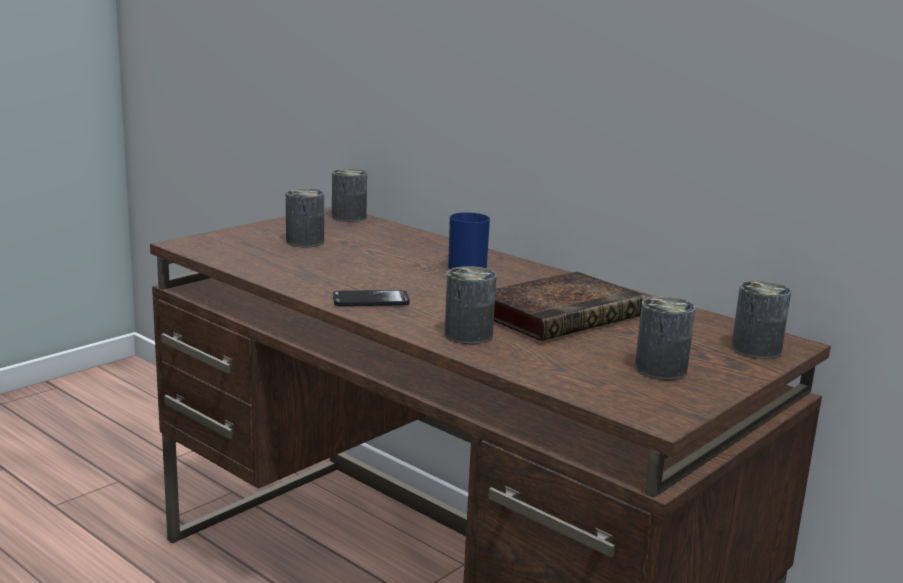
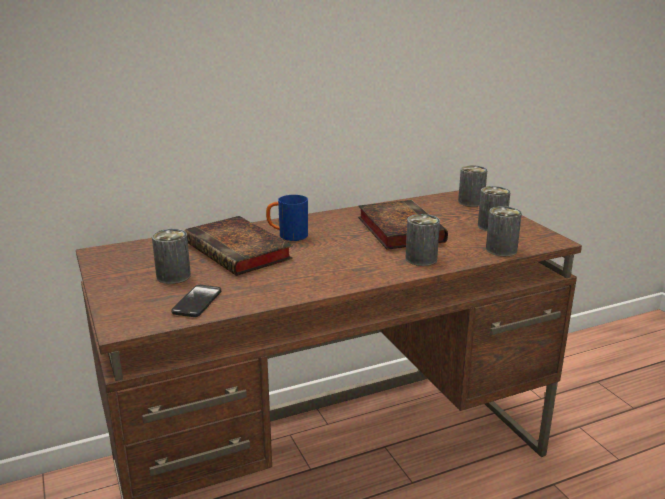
camera: 65 degrees left, 5 degrees up
can [332,169,367,222] -> can moved to [486,206,522,256]
phone [333,290,410,306] -> phone moved to [171,285,221,317]
none -> book [185,216,293,276]

